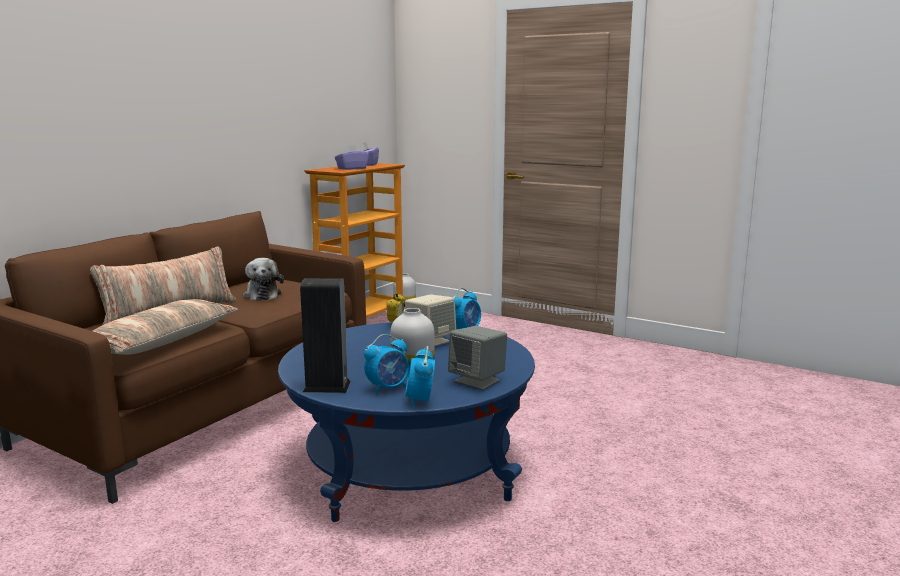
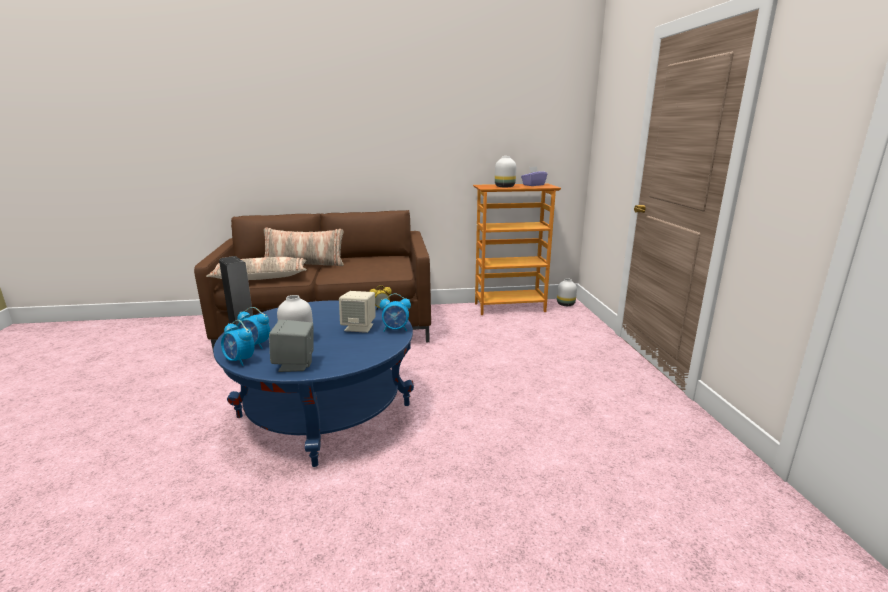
camera: 50 degrees right, 5 degrees up
plush toy [243,258,284,301] -> none
purple tissue box [335,145,369,170] -> white vase [495,156,516,187]
alarm clock [405,346,435,408] -> alarm clock turned 105 degrees counterclockwise [221,320,254,366]

